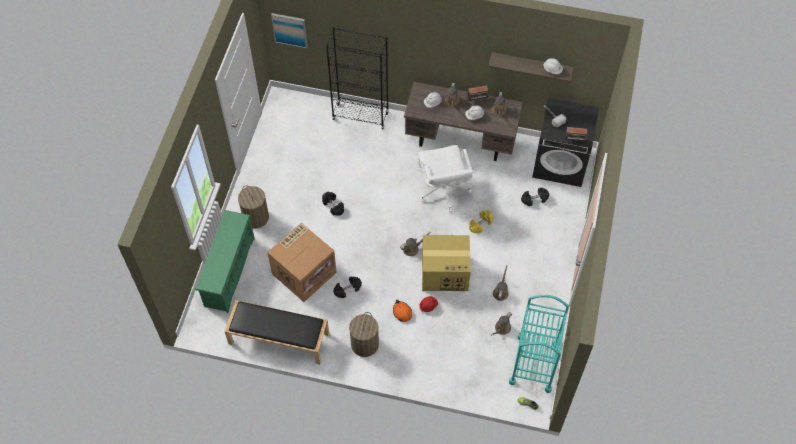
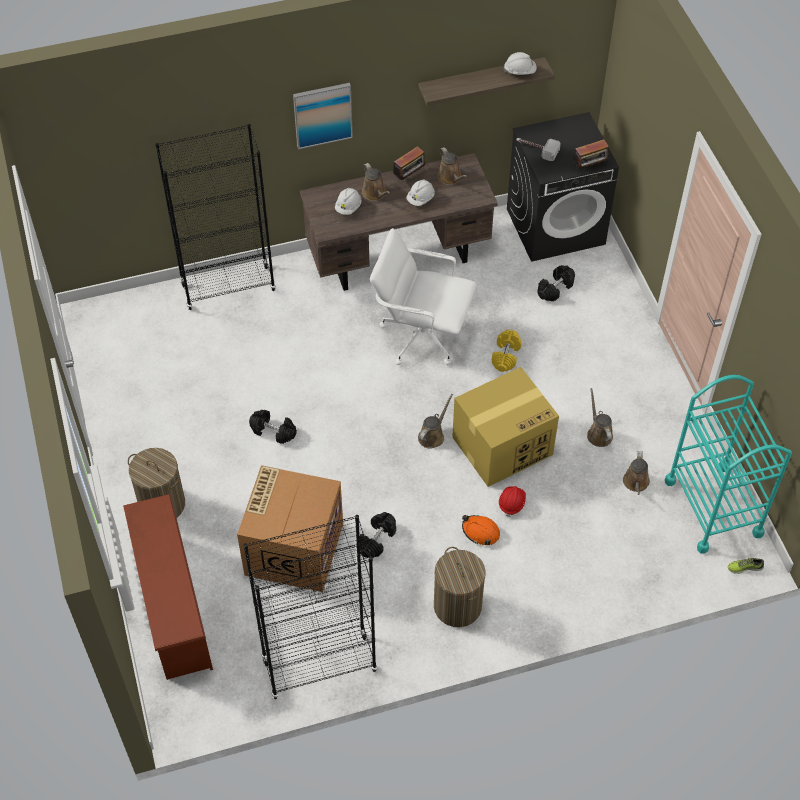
camera: 30 degrees left, 5 degrees down
green shoe rack [195,210,255,313] -> brown shoe rack [123,494,213,680]
black bench [225,300,329,364] -> black bookcase [243,515,377,699]
picture [271,13,307,48] -> picture moved to [293,83,353,149]
white office chair [418,145,474,212] -> white office chair turned 150 degrees clockwise [370,228,477,365]

